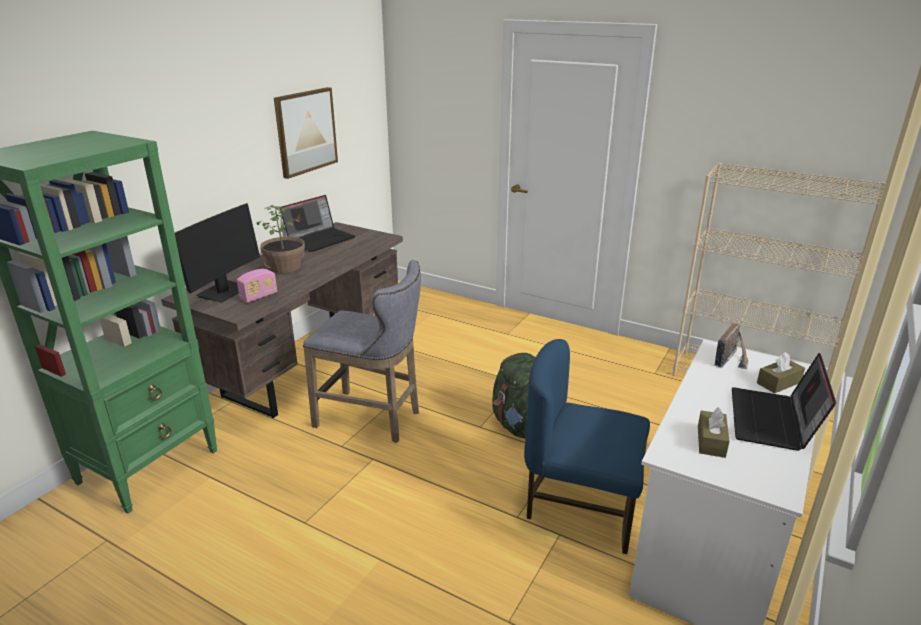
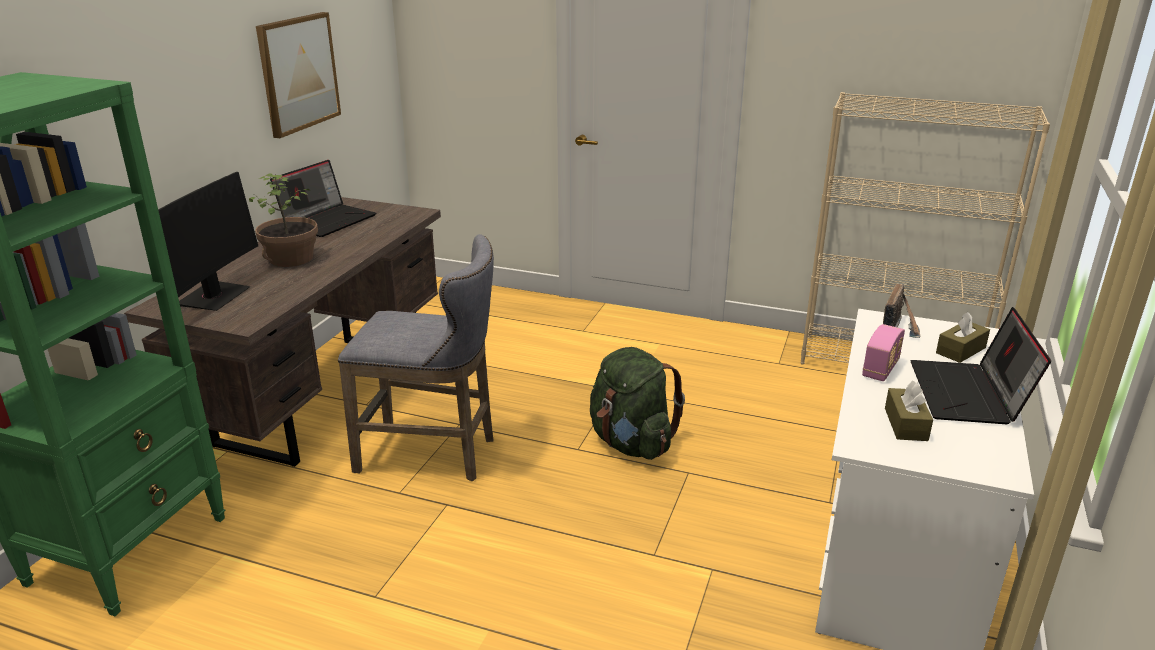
camera: 10 degrees left, 0 degrees up
radio [237,269,277,303] -> radio moved to [862,324,905,381]
blue chair [524,339,650,554] -> none

